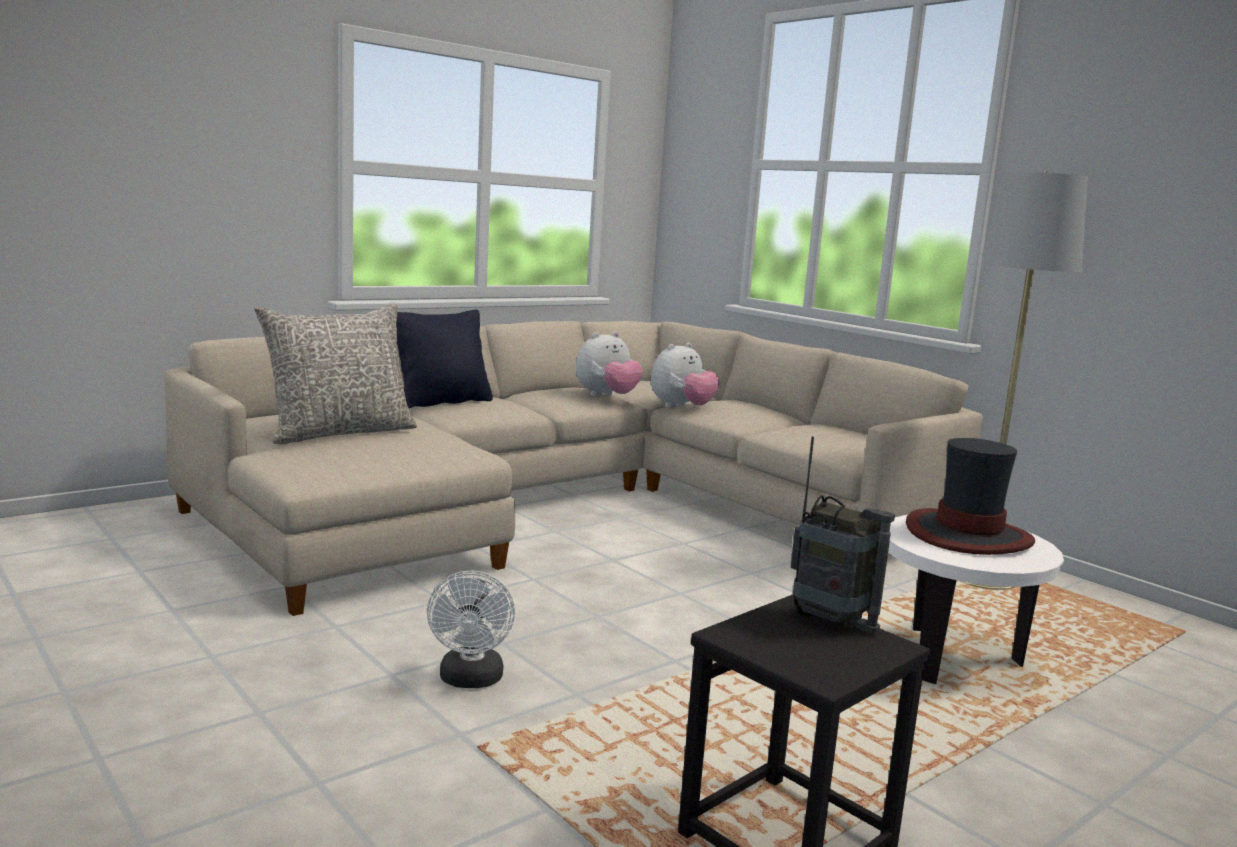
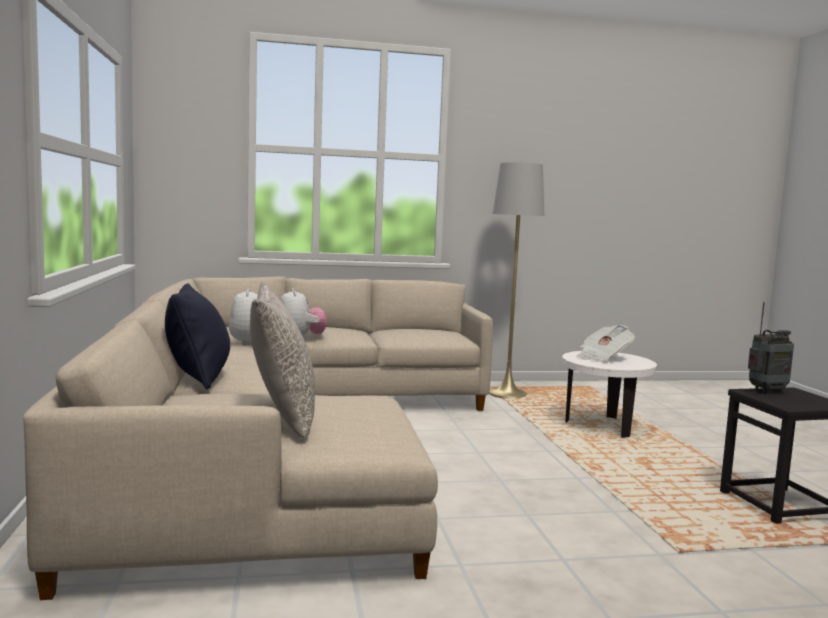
camera: 60 degrees left, 5 degrees down
white fan [427,571,515,688] -> none
hat [906,438,1035,555] -> newspaper [576,325,635,360]

